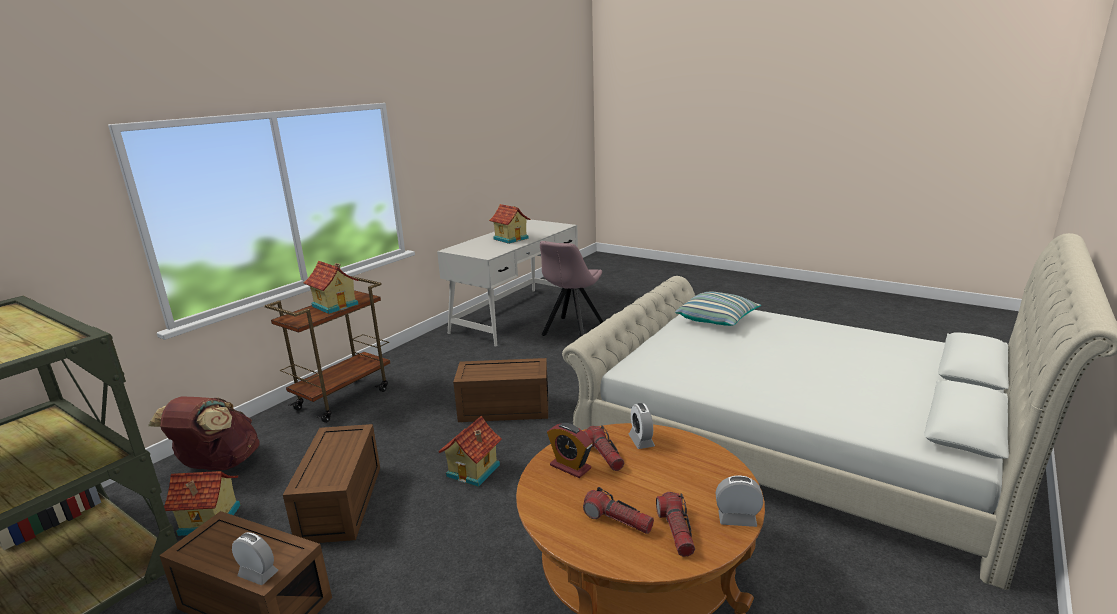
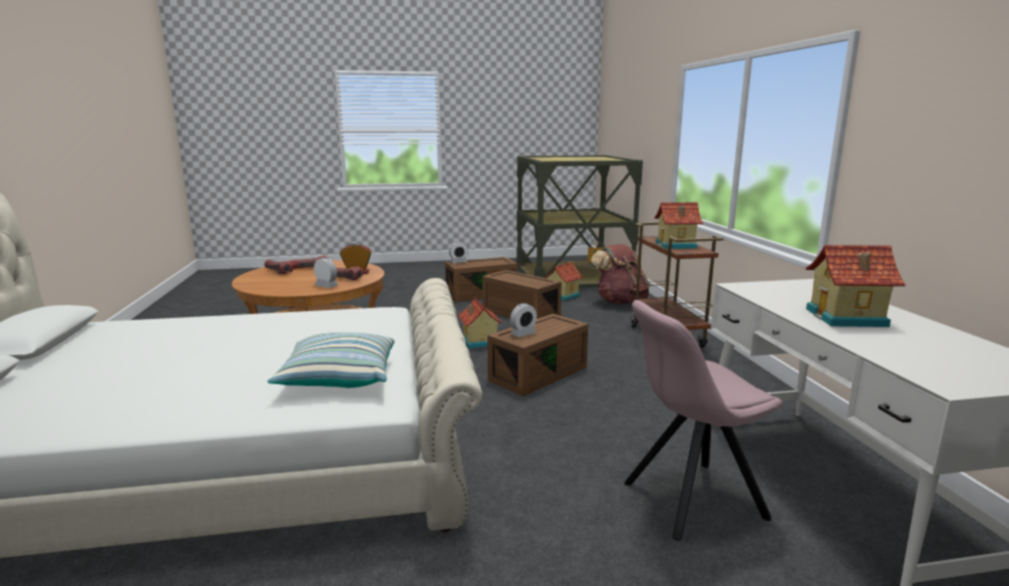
camera: 135 degrees right, 5 degrees down
pink chair [540,241,603,337] -> pink chair turned 90 degrees counterclockwise [624,300,783,541]
alarm clock [716,475,763,527] -> alarm clock moved to [510,303,537,337]

